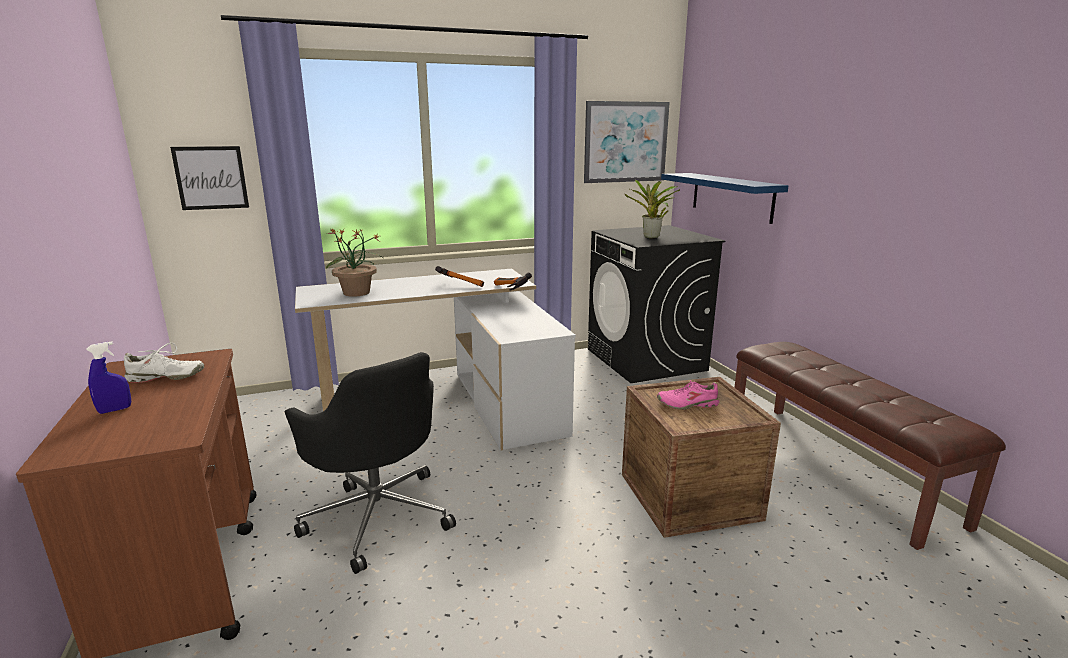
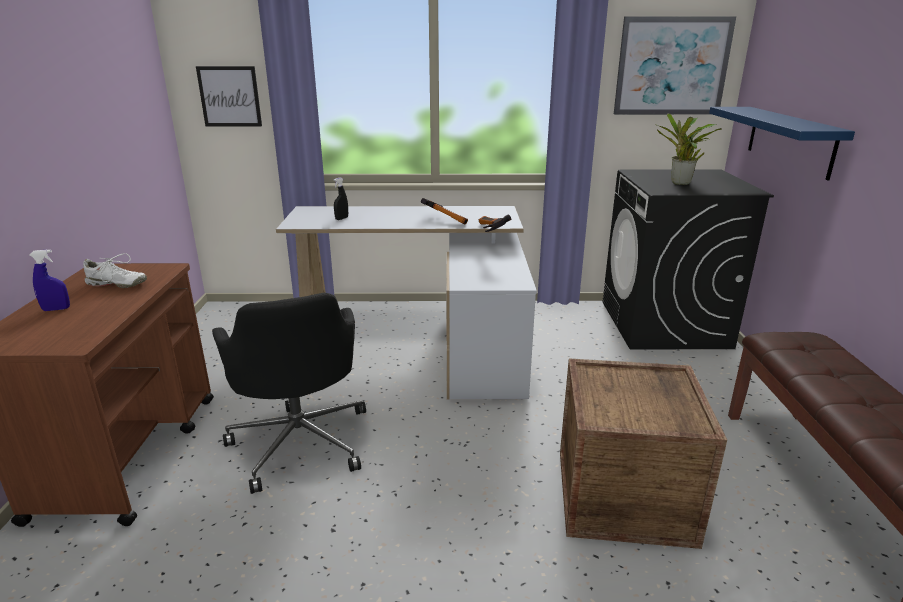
camera: 20 degrees right, 5 degrees up
potted plant [326,228,384,297] -> black spray bottle [333,177,348,220]
pink shoe [657,380,719,410] -> none

